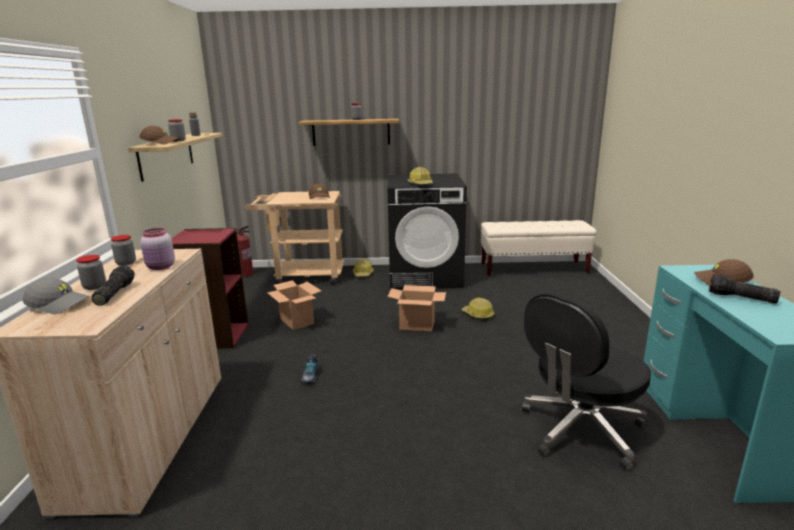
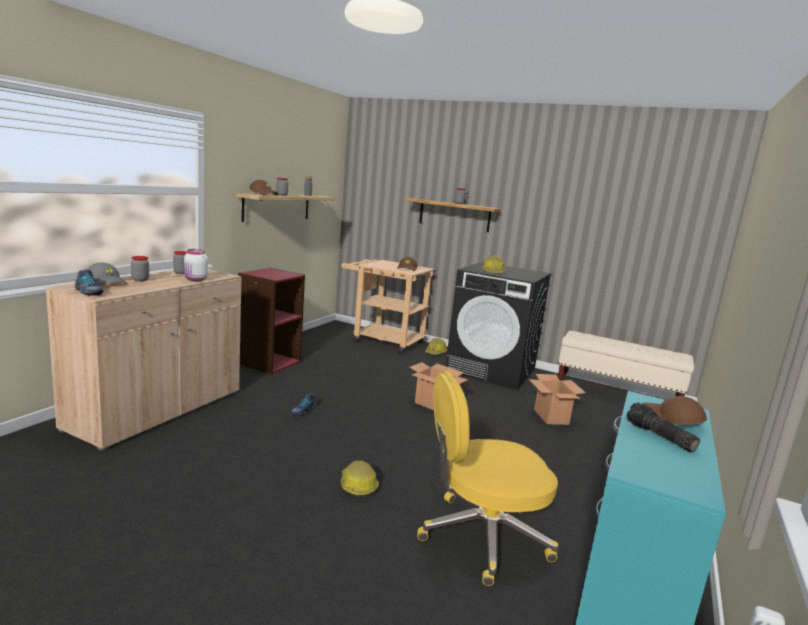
camera: 25 degrees right, 5 degrees down
flashlight [91,265,135,306] -> none
pink jar [140,228,175,270] -> white jar [184,249,208,281]
fire extinguisher [237,226,253,277] -> none
cardboard box [267,280,321,330] -> cardboard box moved to [529,374,586,425]
hard hat [462,298,494,320] -> hard hat moved to [341,460,379,497]
black office chair [522,293,651,471] -> yellow office chair [417,371,559,586]
none -> shoe [75,269,104,296]

